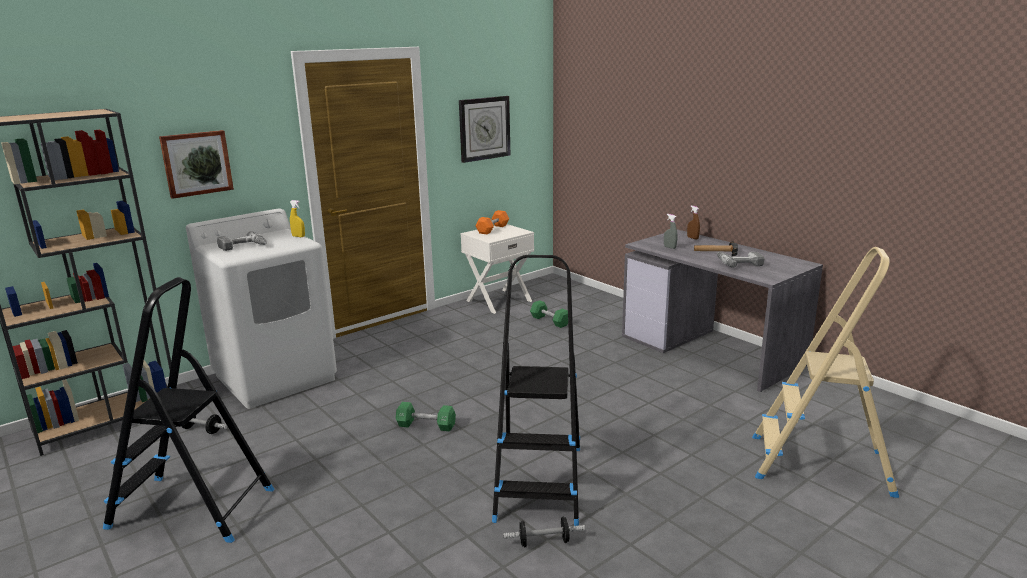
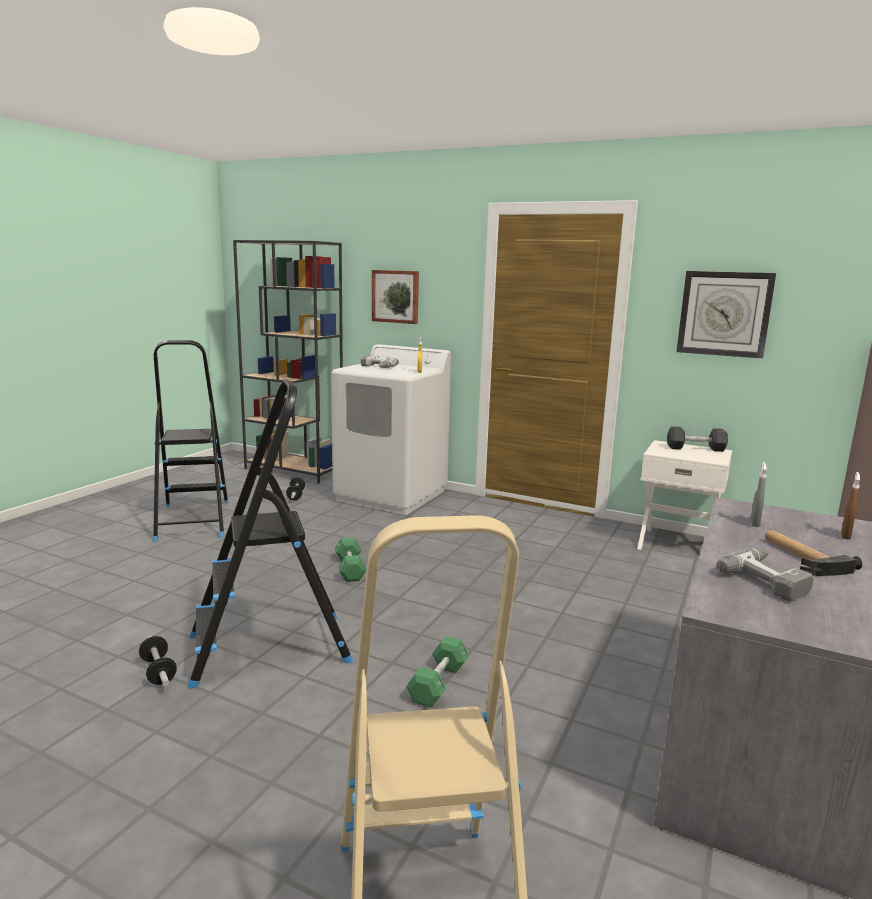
camera: 65 degrees right, 5 degrees down
orange dumbbell [475,210,509,234] -> black dumbbell [667,426,728,452]
green dumbbell [530,300,568,328] -> green dumbbell moved to [406,636,469,708]

